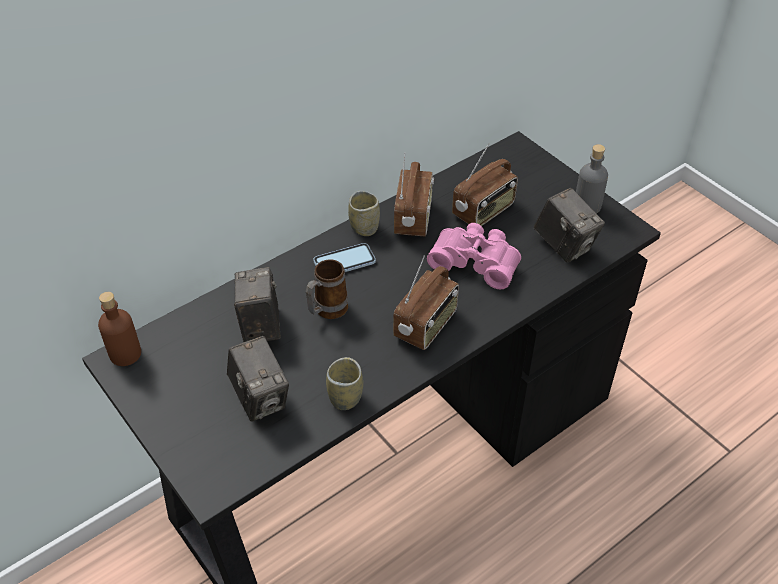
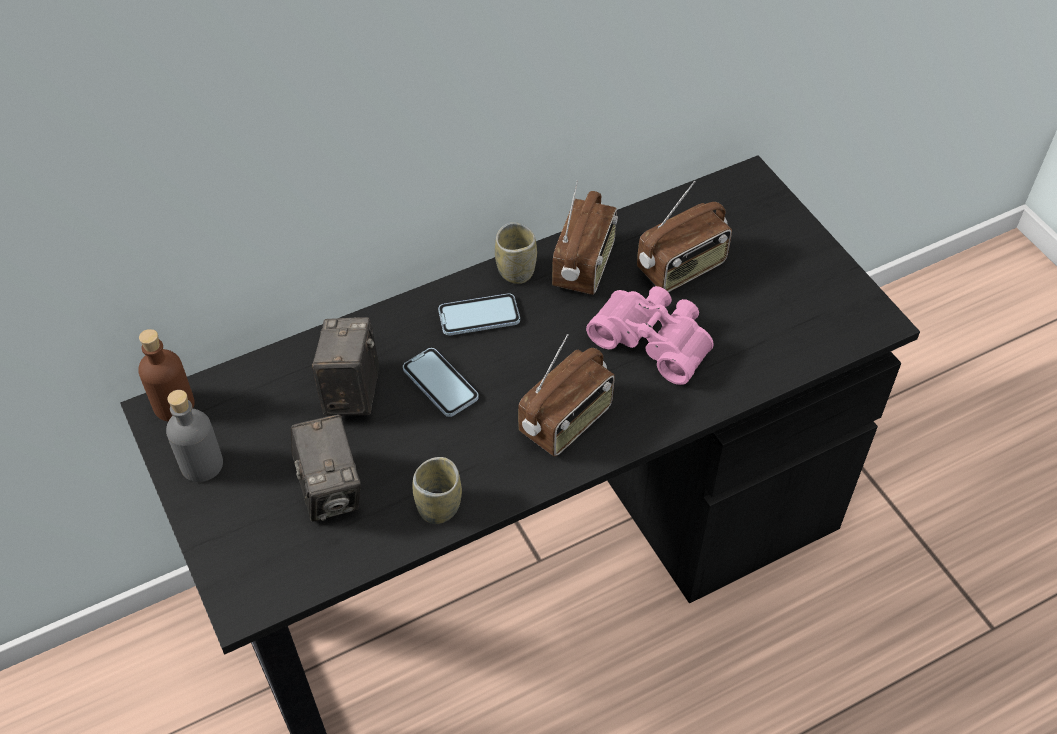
camera: 10 degrees right, 5 degrees up
mug [306,259,348,319] -> phone [403,348,479,417]
camera [534,188,605,263] -> none
grey bottle [576,144,608,213] -> grey bottle moved to [166,390,223,482]

